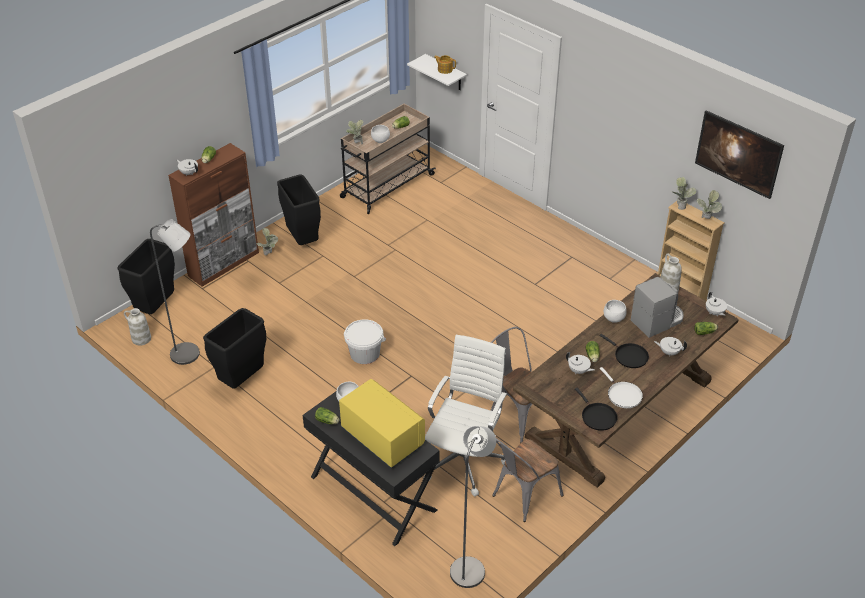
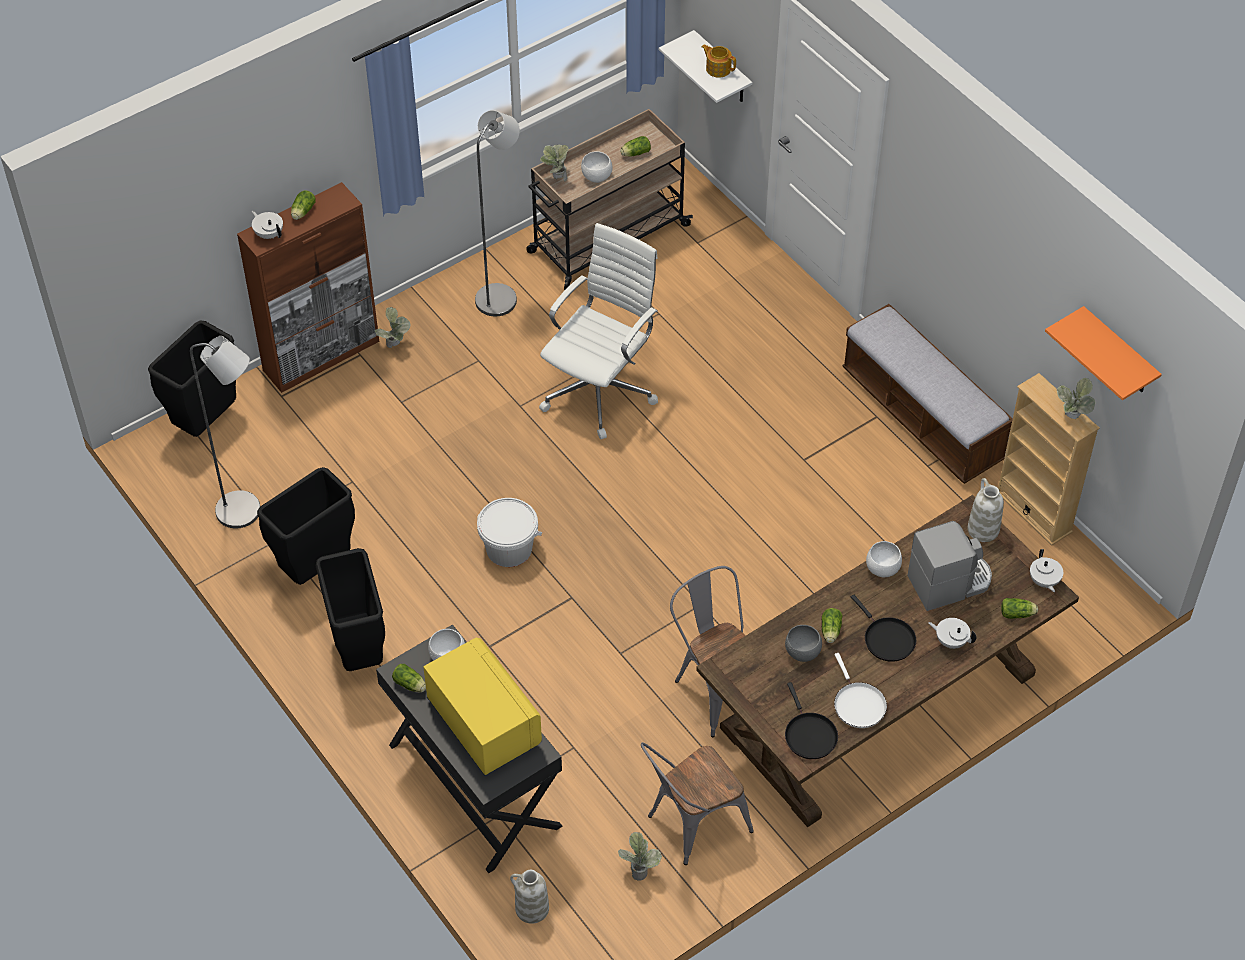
camera: 10 degrees right, 10 degrees up
white vase [124,308,151,346] -> white vase moved to [510,870,549,924]
black trash can [277,175,321,245] -> black trash can moved to [316,548,385,671]
white office chair [423,335,507,496] -> white office chair moved to [539,223,658,439]
grey floor lamp [450,426,496,588] -> grey floor lamp moved to [475,110,520,316]
white teapot [566,352,595,374] -> grey bowl [785,625,822,662]
potted plant [671,177,696,210] -> potted plant moved to [618,832,662,881]
picture [695,110,784,199] -> orange shelf [1045,306,1162,400]
none -> bench [842,304,1013,484]

